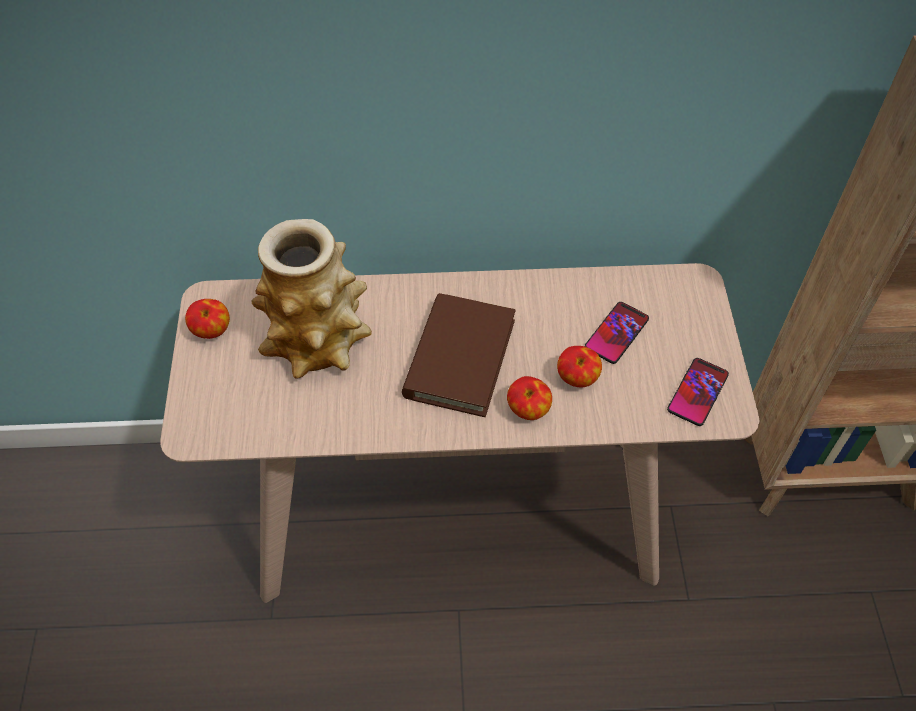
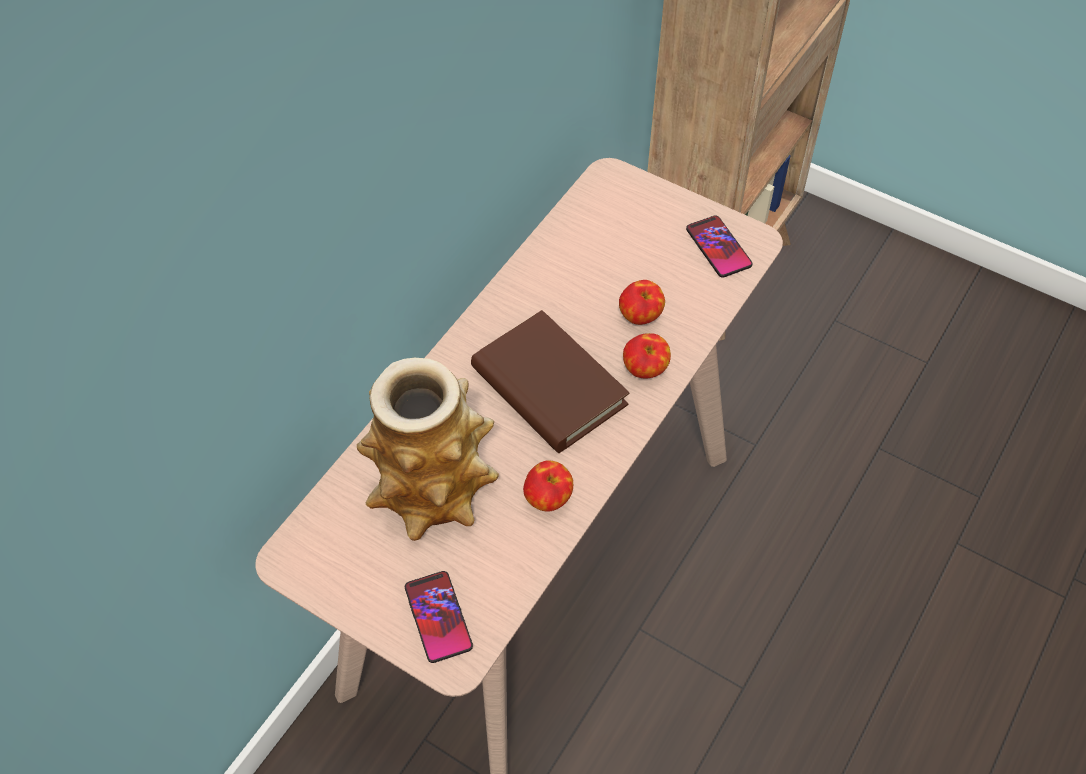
camera: 55 degrees left, 0 degrees up
apple [185,299,230,339] -> apple moved to [523,460,573,512]
phone [585,302,649,364] -> phone moved to [405,571,473,663]

